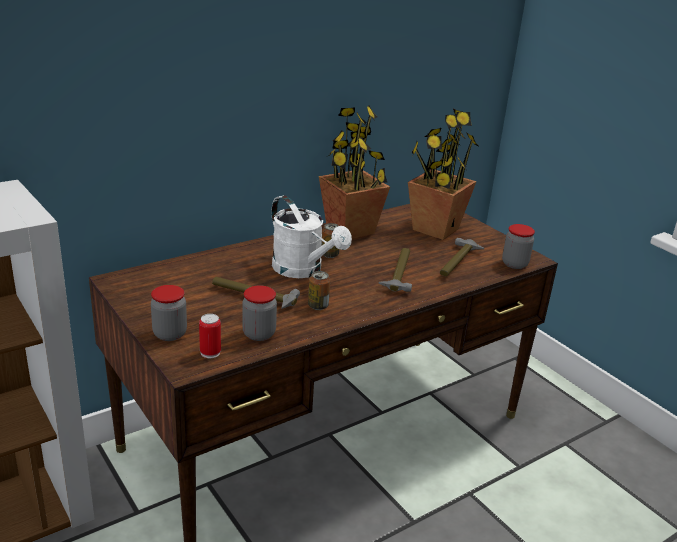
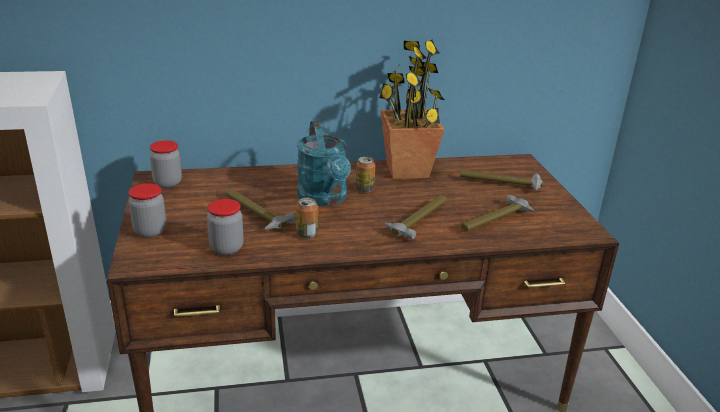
camera: 25 degrees right, 0 degrees up
can [199,314,221,358] -> none
white watering can [272,195,352,278] -> turquoise watering can [297,121,351,206]
potted plant [408,109,478,240] -> hammer [460,170,543,191]
jar [502,224,535,269] -> jar moved to [150,140,182,188]

